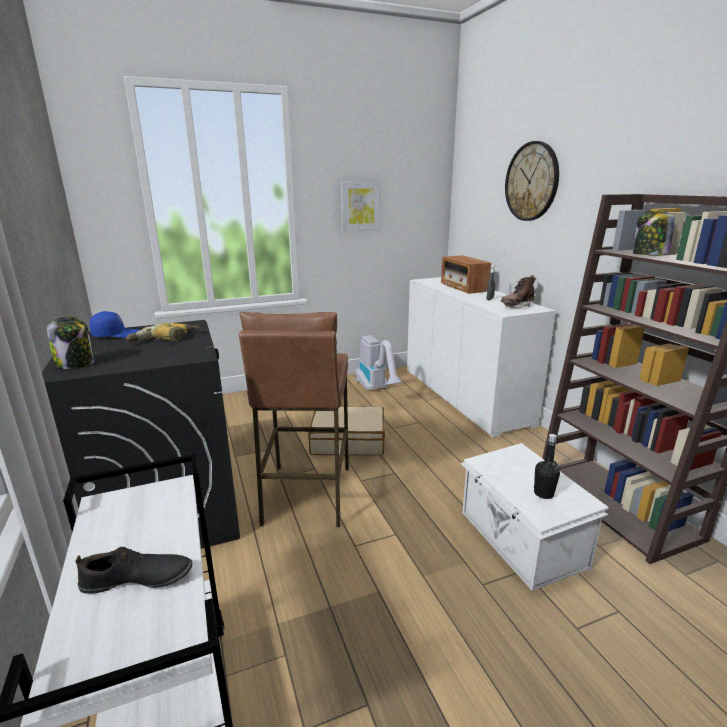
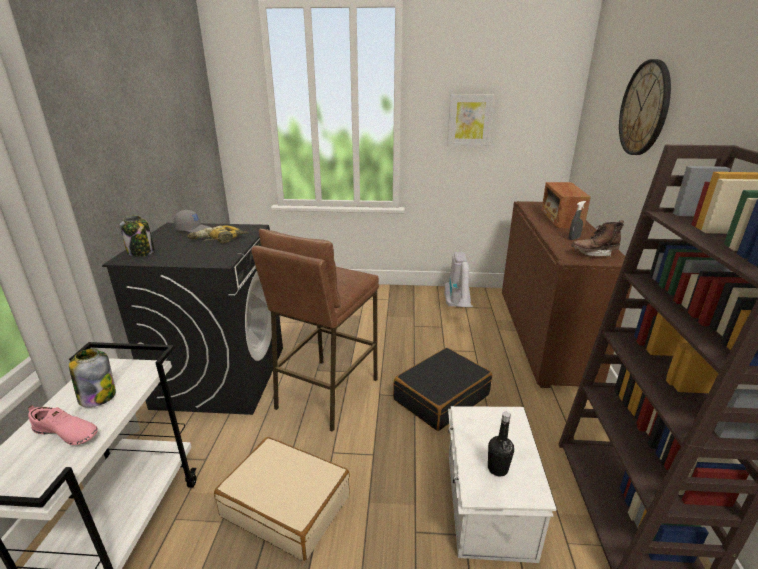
camera: 25 degrees right, 5 degrees up
black shoe [76,547,192,594] -> pink shoe [28,405,98,445]
blue cap [90,311,140,338] -> grey cap [174,210,211,233]
beige suitcase [308,406,385,455] -> beige suitcase moved to [214,437,350,561]
white cabinet [407,277,556,437] -> brown cabinet [502,201,637,388]
jar [633,211,675,255] -> jar moved to [69,348,116,407]
none -> black suitcase [393,348,492,431]

